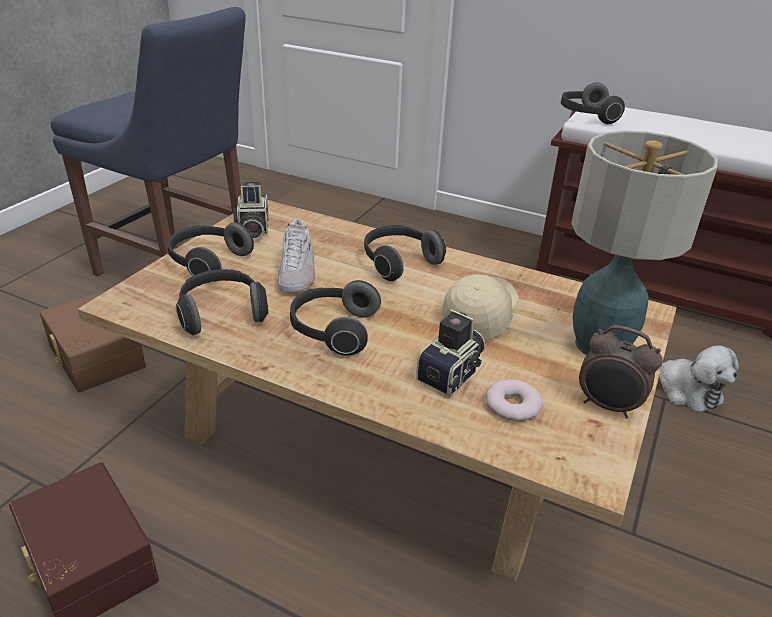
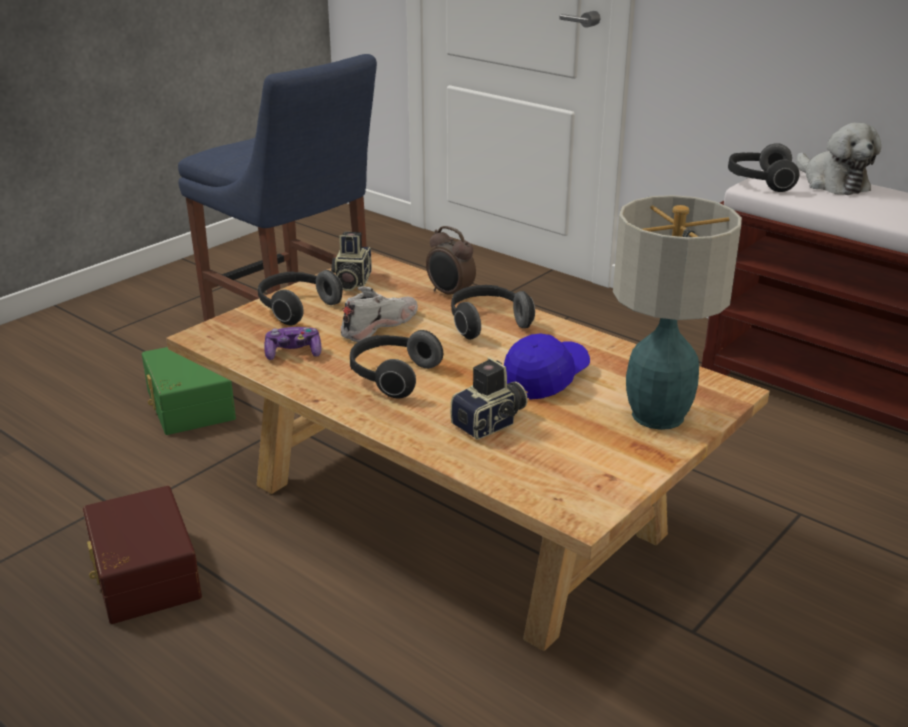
camera: 15 degrees right, 5 degrees down
brown storage box [40,291,146,392] -> green storage box [142,347,236,435]
headphones [176,269,268,335] -> game controller [264,327,321,360]
white shoe [277,218,315,293] -> white shoe turned 150 degrees counterclockwise [341,287,418,342]
beige cap [441,274,518,340] -> blue cap [504,333,590,400]
donut [486,379,543,421] -> none
alarm clock [579,325,662,419] -> alarm clock moved to [426,226,476,295]
plush toy [659,345,739,413] -> plush toy moved to [796,123,881,195]

